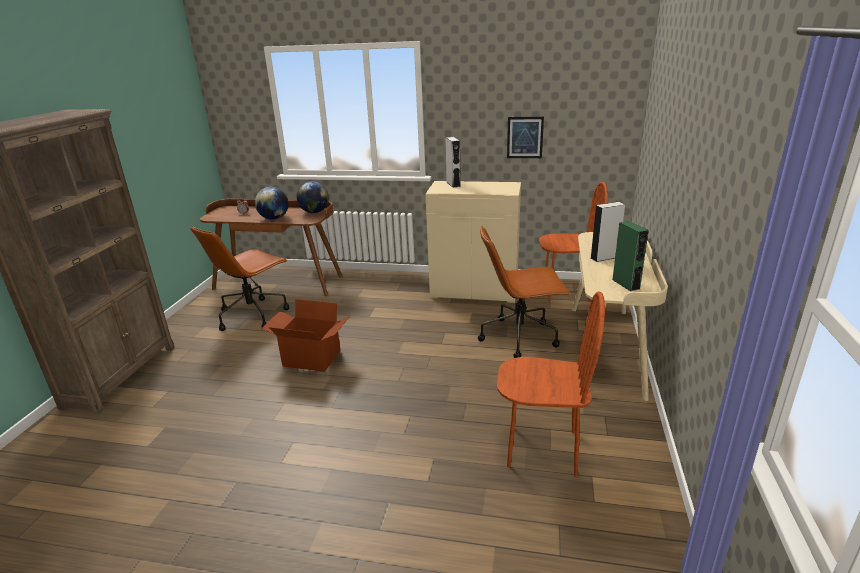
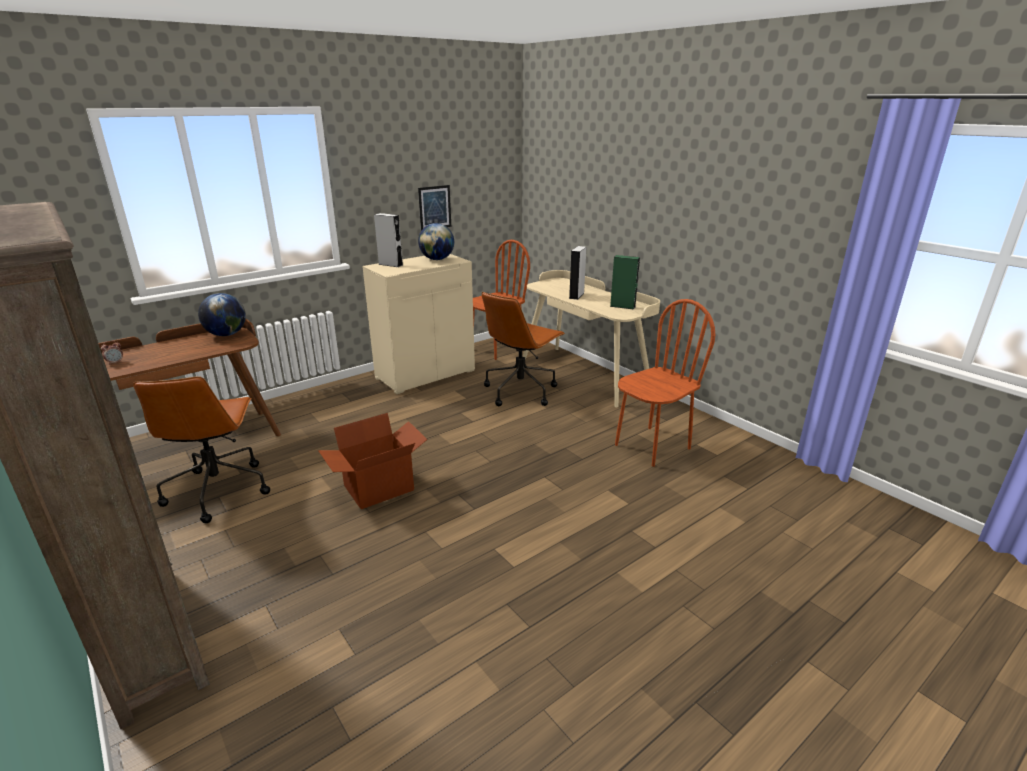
camera: 50 degrees left, 0 degrees up
globe [255,187,289,220] -> globe moved to [418,223,454,260]

